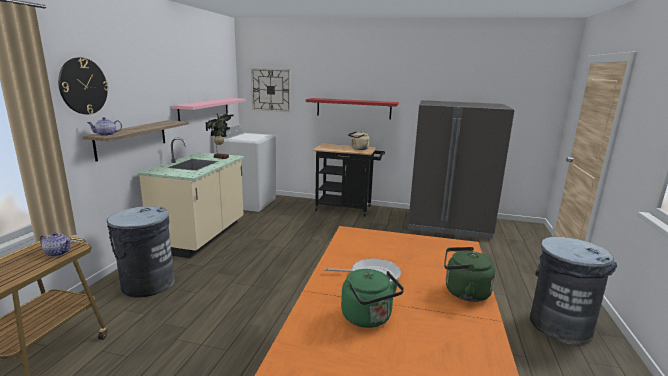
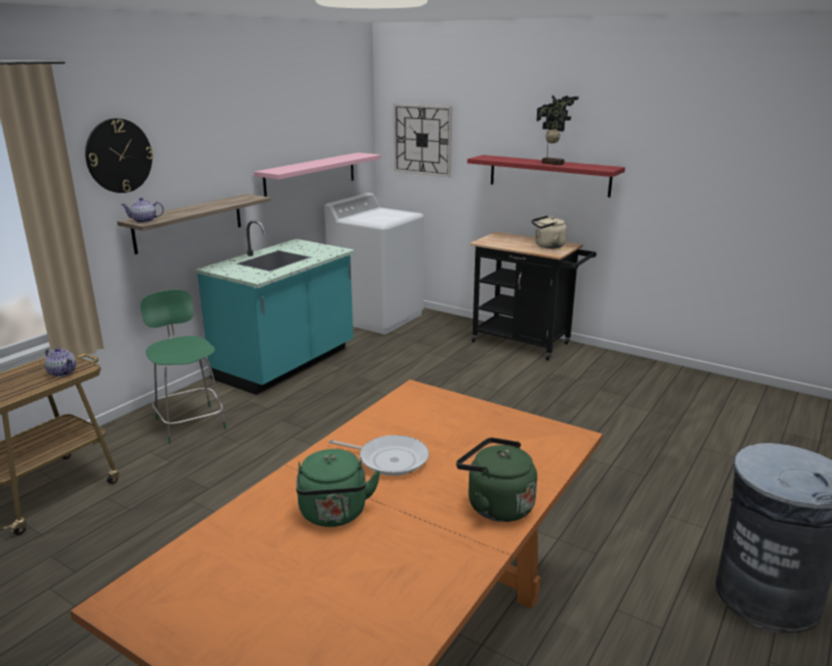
camera: 20 degrees right, 5 degrees up
grey trash can [107,206,175,298] -> green chair [140,290,226,444]
beige counter [138,137,244,258] -> turquoise counter [196,220,355,395]
potted plant [205,114,233,159] -> potted plant moved to [536,95,579,165]
grey fridge [408,100,515,239] -> none

